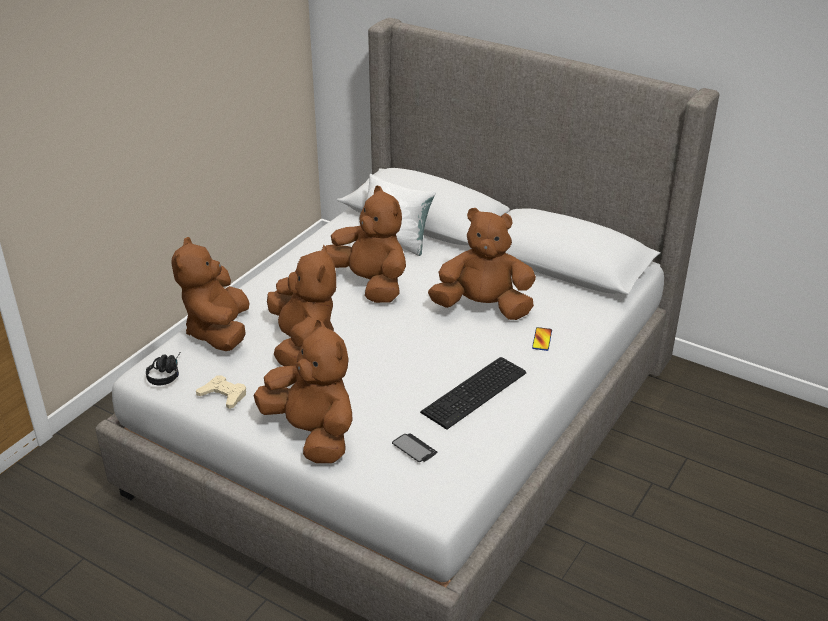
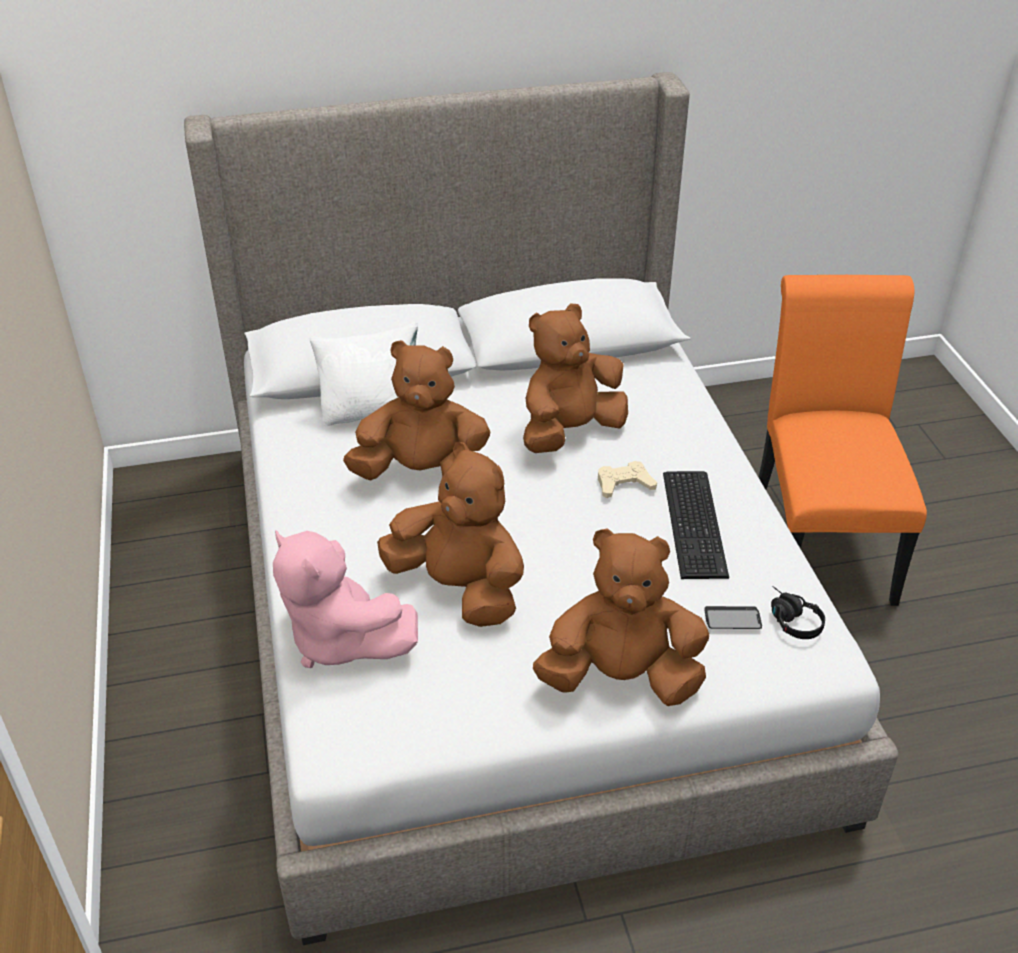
camera: 45 degrees left, 5 degrees up
black headphones [146,352,180,385] -> black headphones moved to [771,586,825,639]
brown plush toy [171,237,250,351] -> pink plush toy [273,530,418,668]
beige game controller [196,375,246,409] -> beige game controller moved to [598,461,657,498]
phone [532,327,552,351] -> none
none -> orange chair [758,275,927,606]

